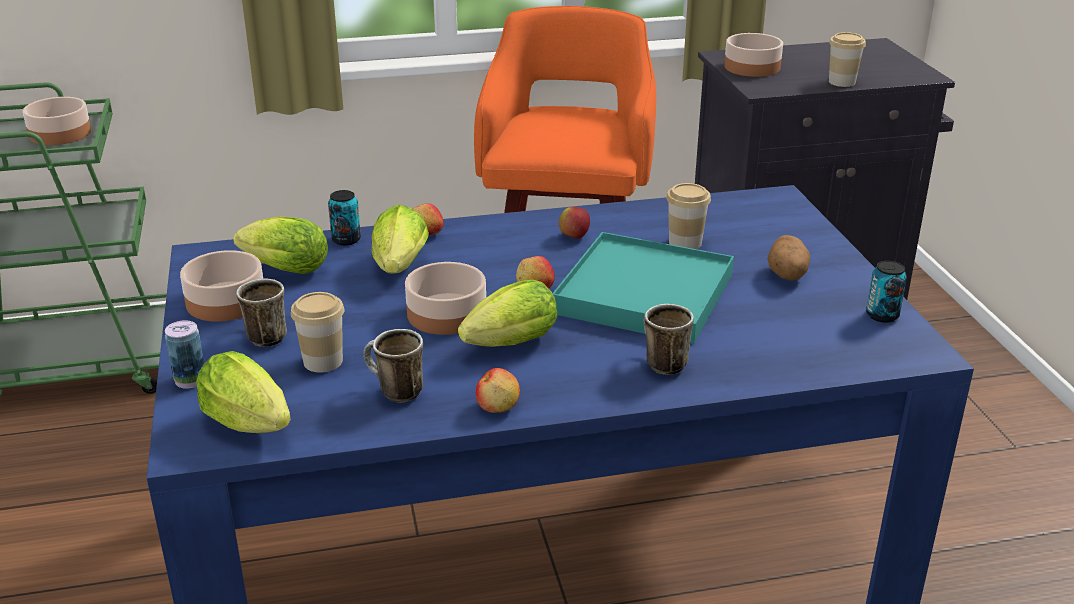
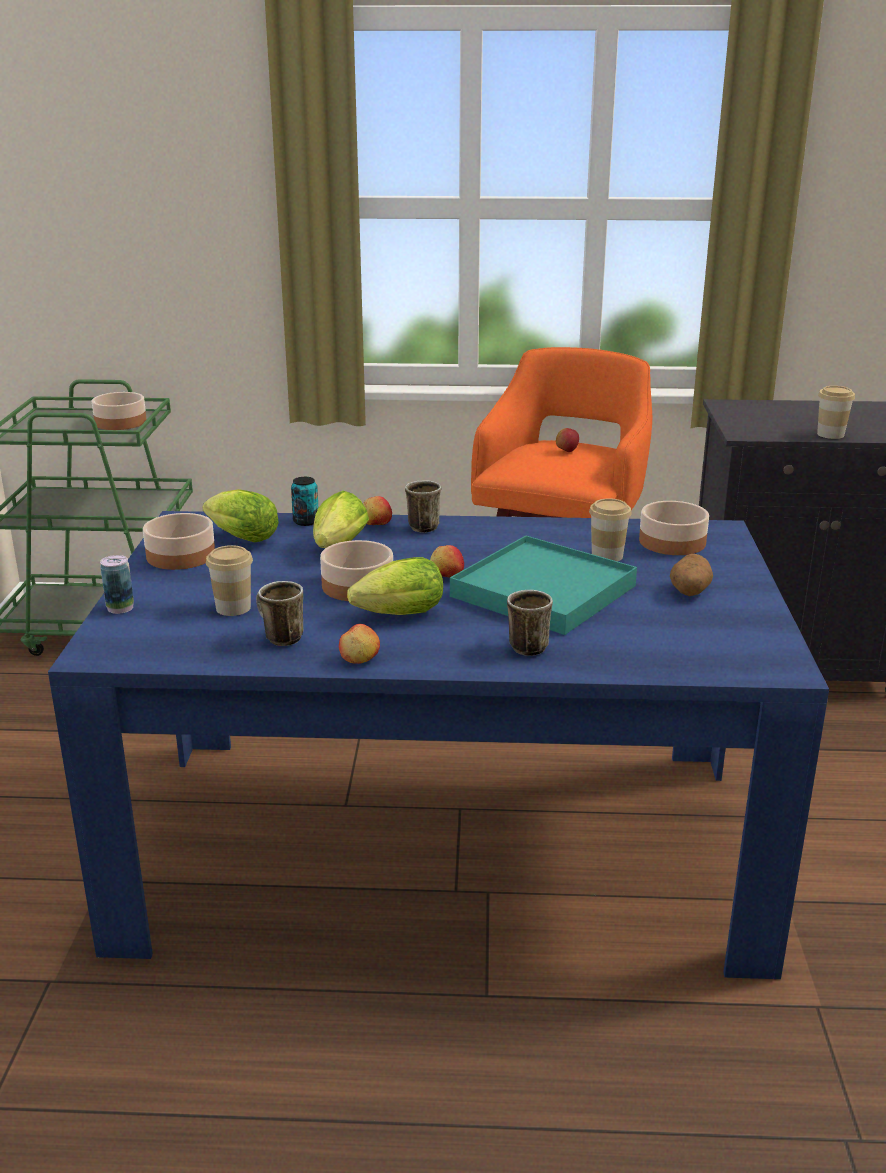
camera: 15 degrees right, 5 degrees down
lettuce [196,351,291,433] -> none
mug [236,278,287,347] -> mug moved to [405,480,442,533]
apple [559,207,590,239] -> apple moved to [556,428,579,452]
bowl [724,33,783,77] -> bowl moved to [639,501,709,555]
can [866,261,907,323] -> none

